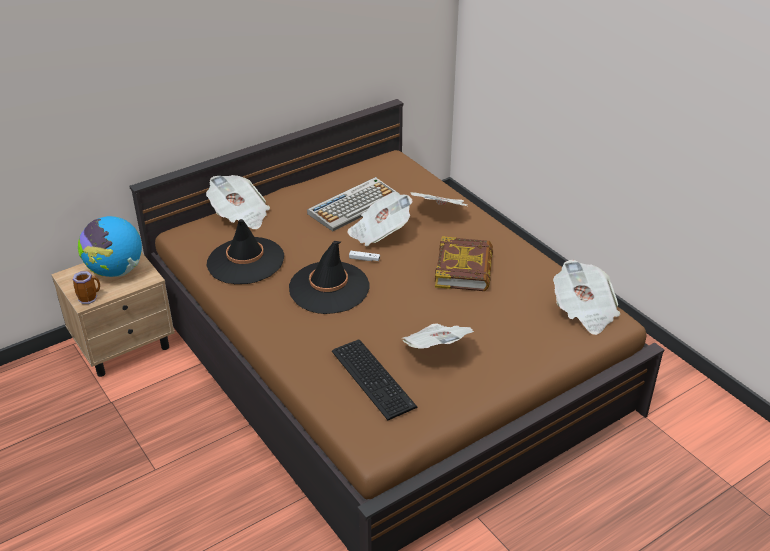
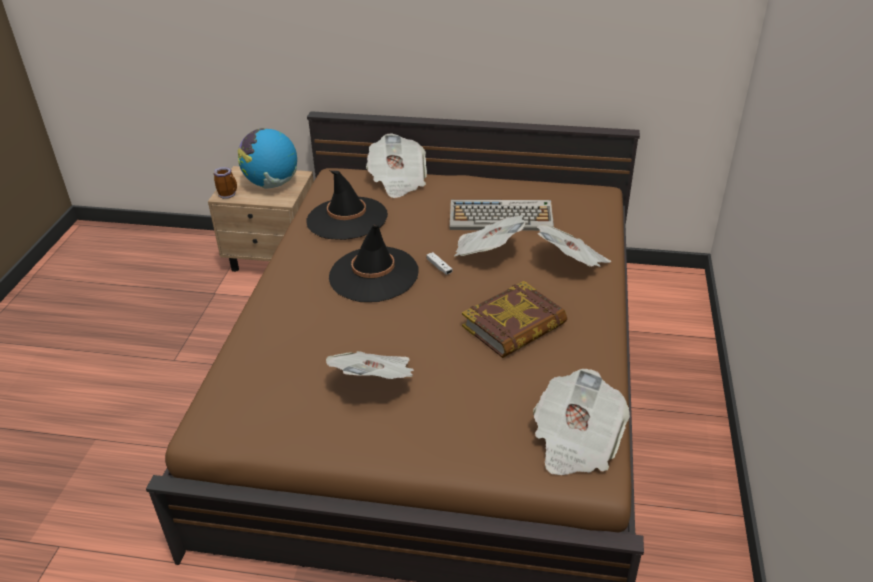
camera: 45 degrees right, 0 degrees up
keyboard [332,340,417,420] -> none

